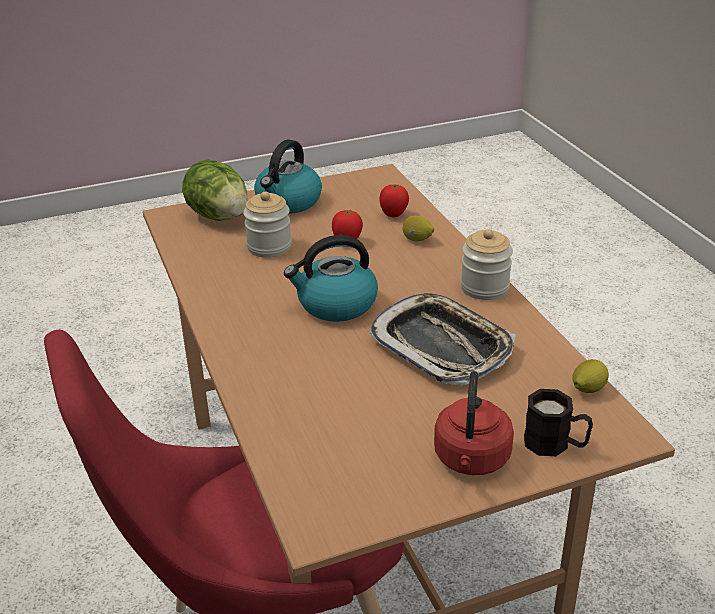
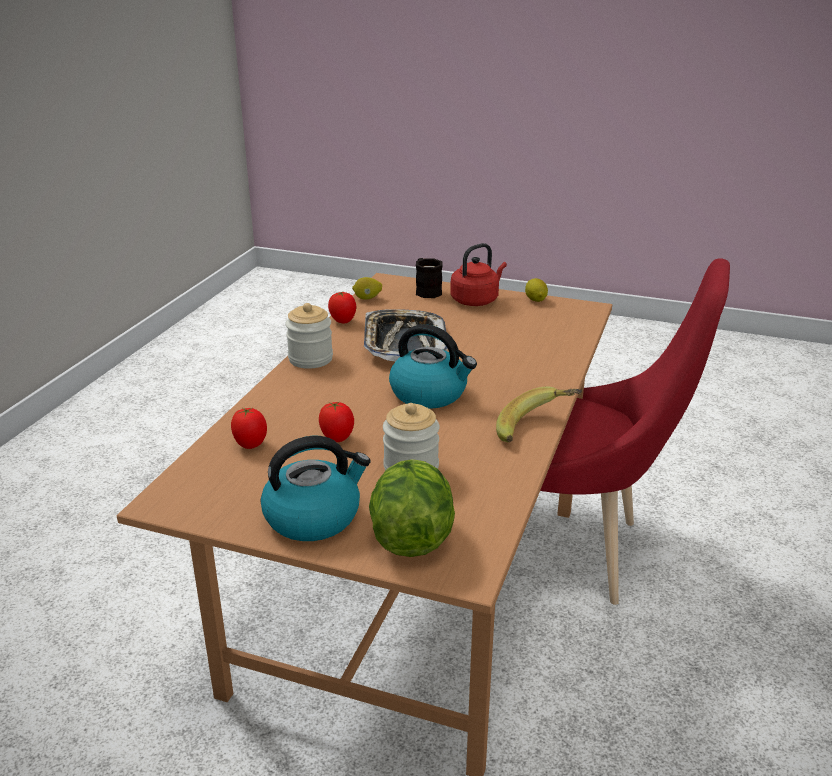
camera: 140 degrees left, 5 degrees down
lemon [403,215,434,241] -> lemon moved to [525,278,548,302]
none -> tomato [328,292,356,323]
none -> banana [496,387,583,442]

